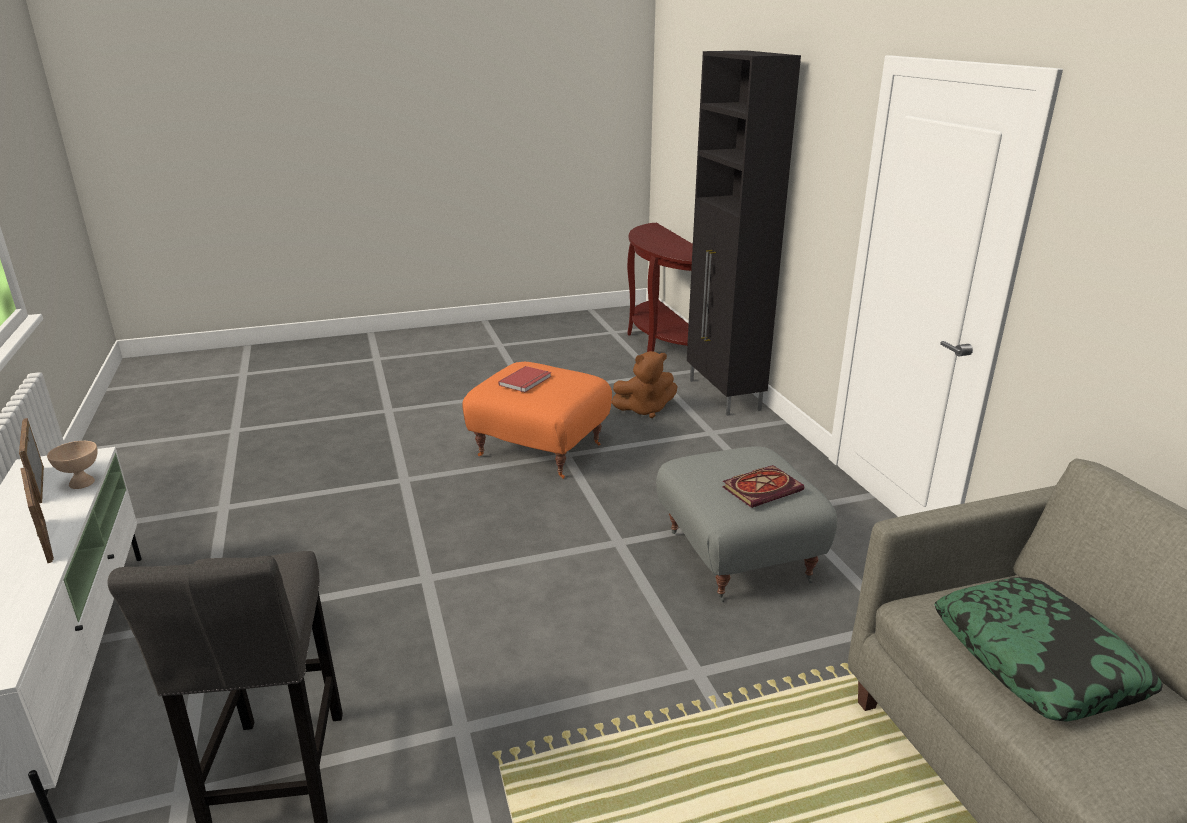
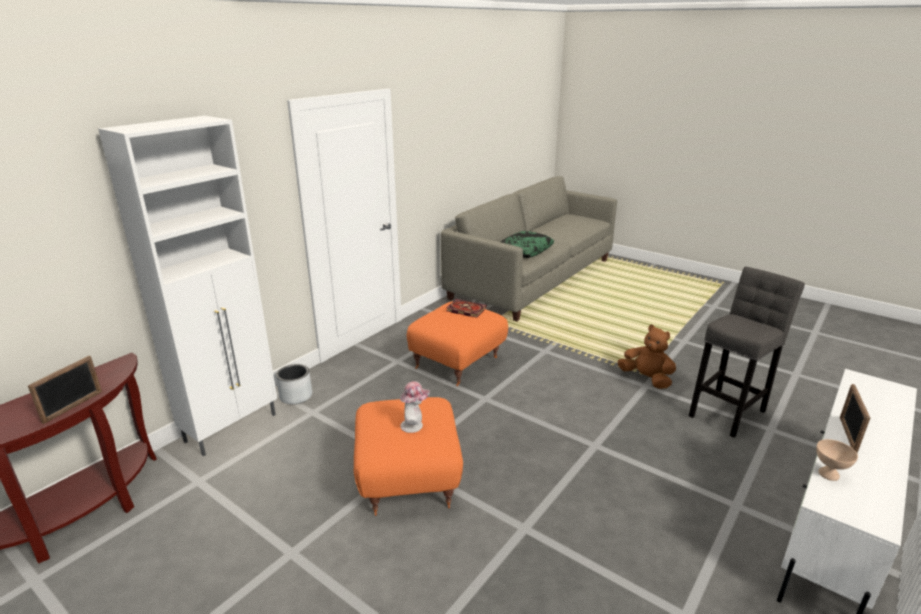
camera: 125 degrees left, 0 degrees up
picture frame [19,418,44,503] -> picture frame moved to [28,356,102,424]
red book [498,366,551,392] -> hat [400,381,430,433]
brown plush toy [611,351,678,418] -> brown plush toy moved to [617,325,676,389]
grey ottoman [656,446,837,602] -> orange ottoman [407,301,508,386]
black cabinet [687,51,801,416] -> white cabinet [98,116,277,456]
none -> grey planter [276,364,312,404]

